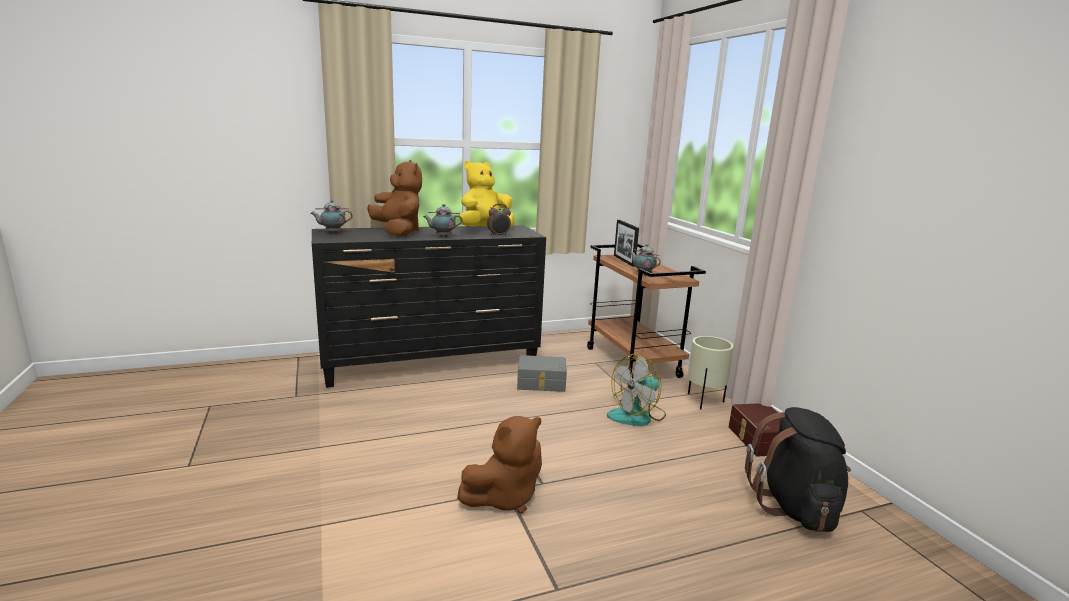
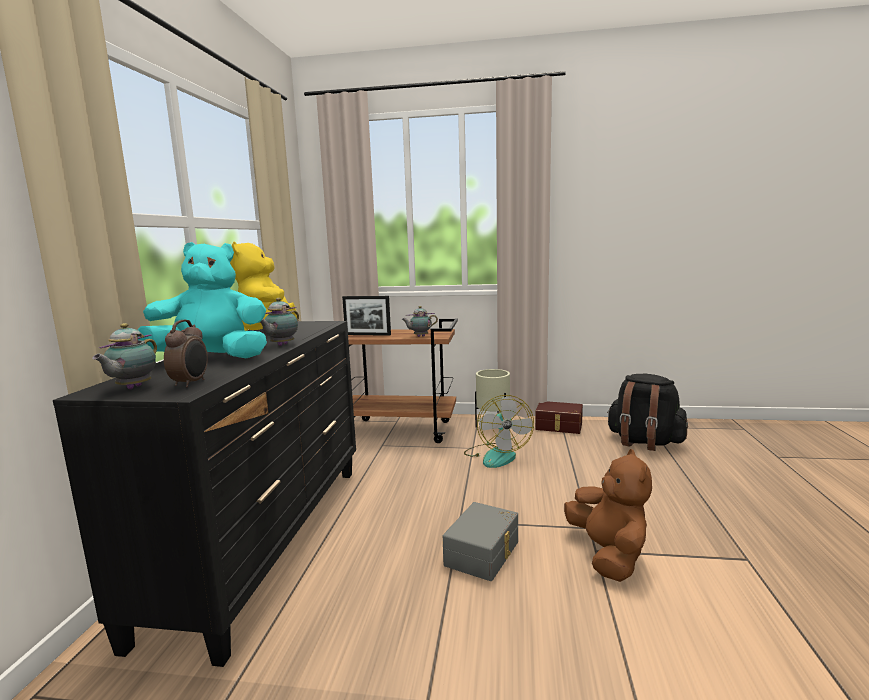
camera: 60 degrees left, 5 degrees down
brown plush toy [368,160,422,237] -> turquoise plush toy [138,242,267,358]
alarm clock [487,204,511,237] -> alarm clock moved to [164,320,208,388]
grey storage box [517,355,567,392] -> grey storage box moved to [443,502,518,581]

